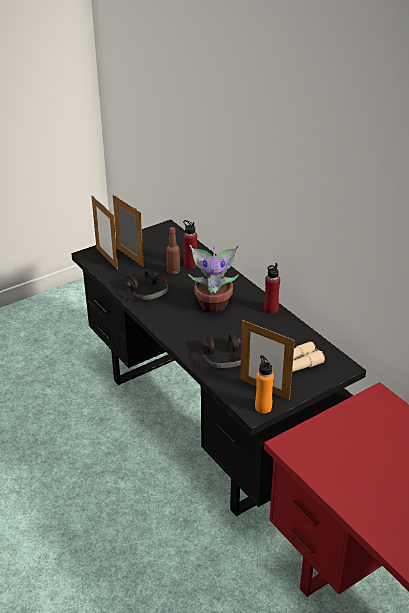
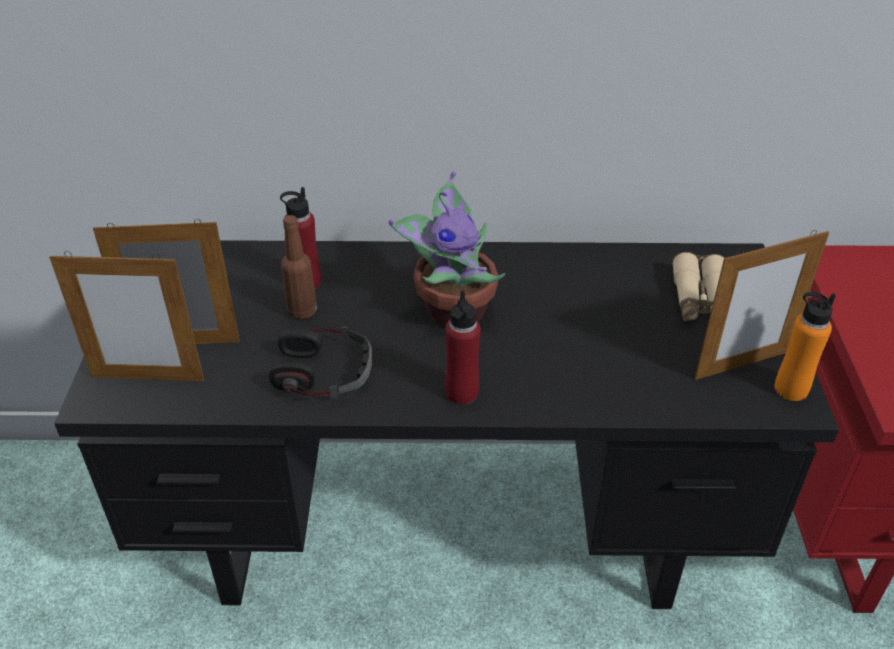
camera: 55 degrees left, 5 degrees up
headphones [201,332,241,369] -> none
red bottle [264,263,280,314] -> red bottle moved to [445,290,481,404]

